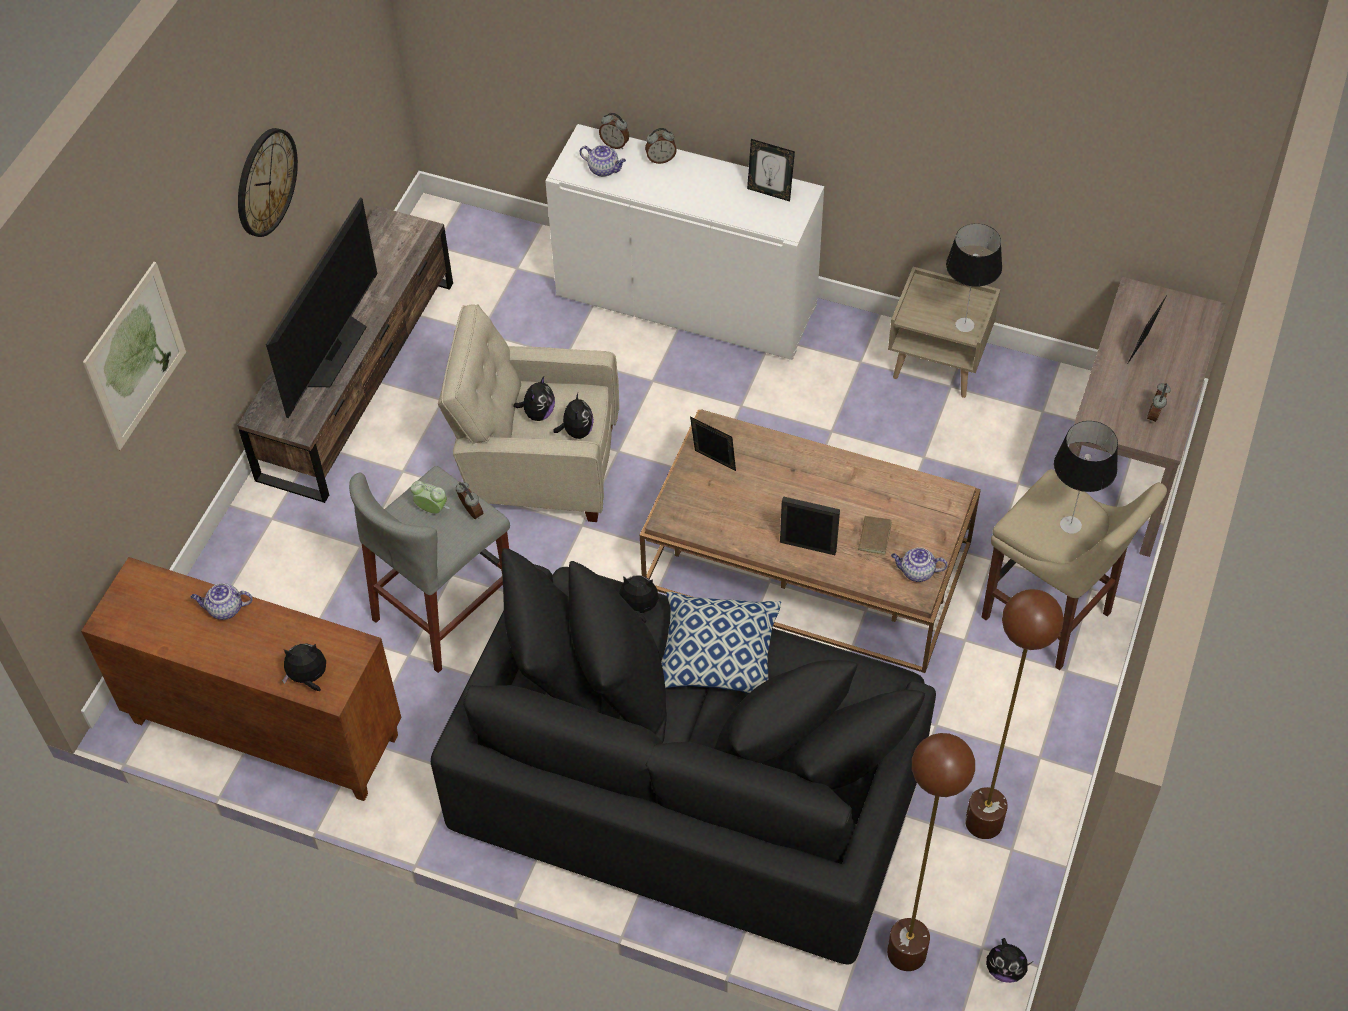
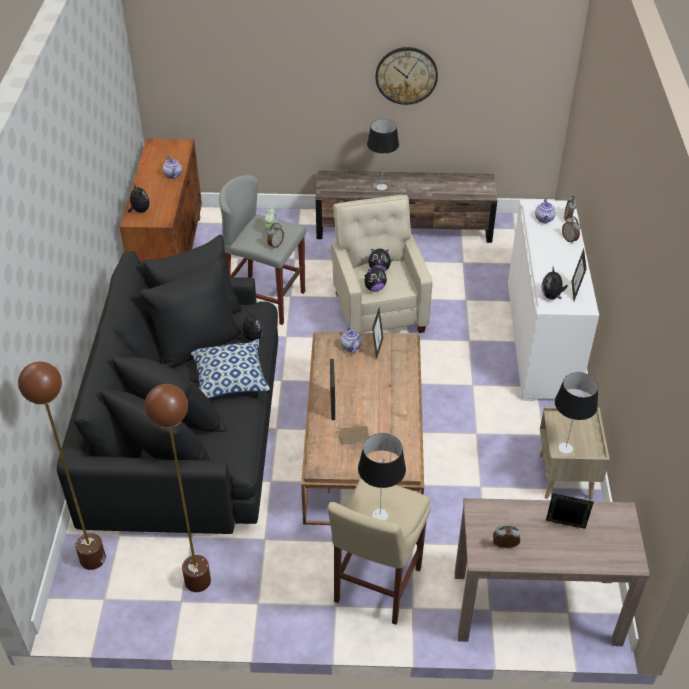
camera: 70 degrees right, 10 degrees down
picture [83,262,186,450] -> none
television [266,197,377,418] -> table lamp [367,119,399,190]
teapot [891,547,948,582] -> teapot moved to [341,324,362,354]
plush toy [986,938,1032,983] -> plush toy moved to [542,267,568,300]

